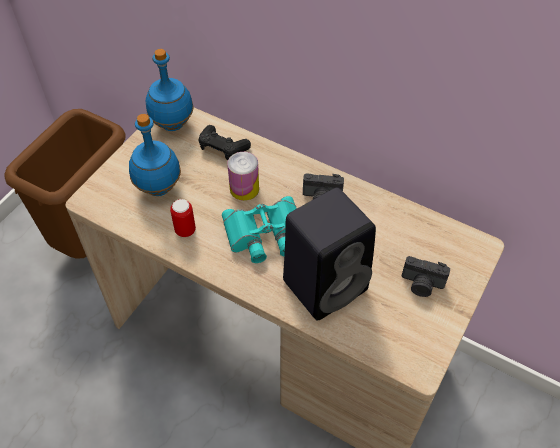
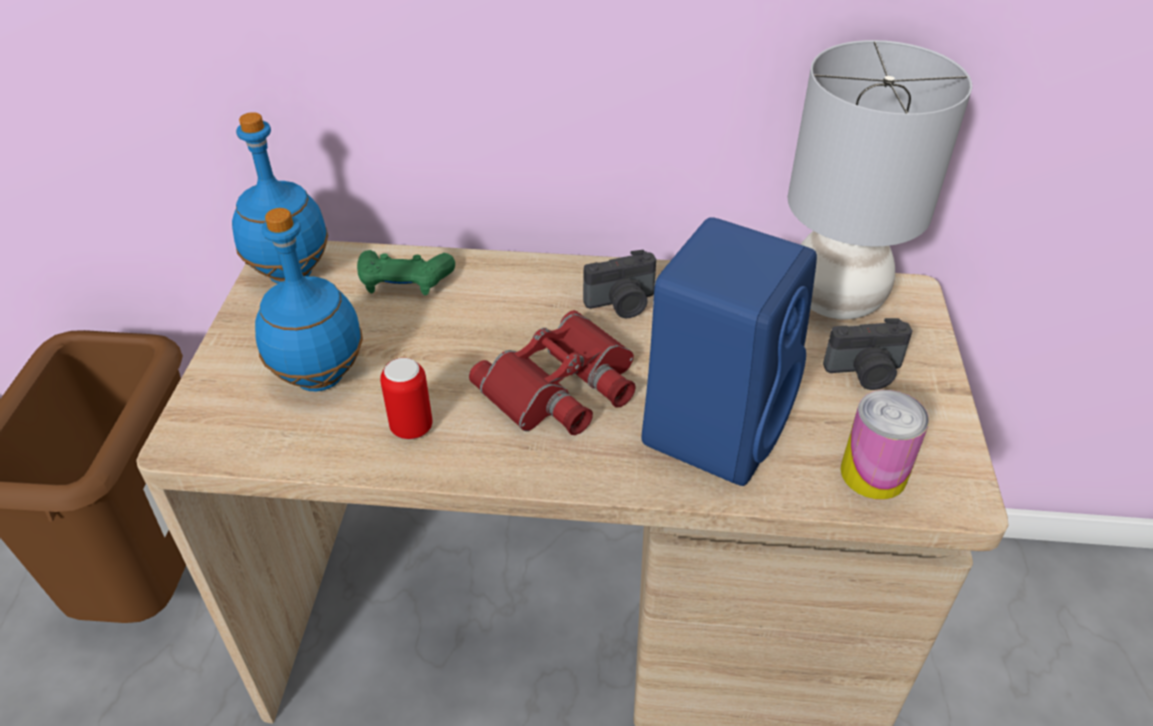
camera: 25 degrees left, 10 degrees down
black game controller [199,125,251,160] -> green game controller [357,250,455,295]
turquoise binoculars [222,196,297,263] -> red binoculars [469,310,636,435]
can [228,152,259,201] -> can moved to [840,390,929,500]
black speaker [283,188,376,321] -> blue speaker [641,217,817,486]
none -> grey table lamp [788,40,972,319]

